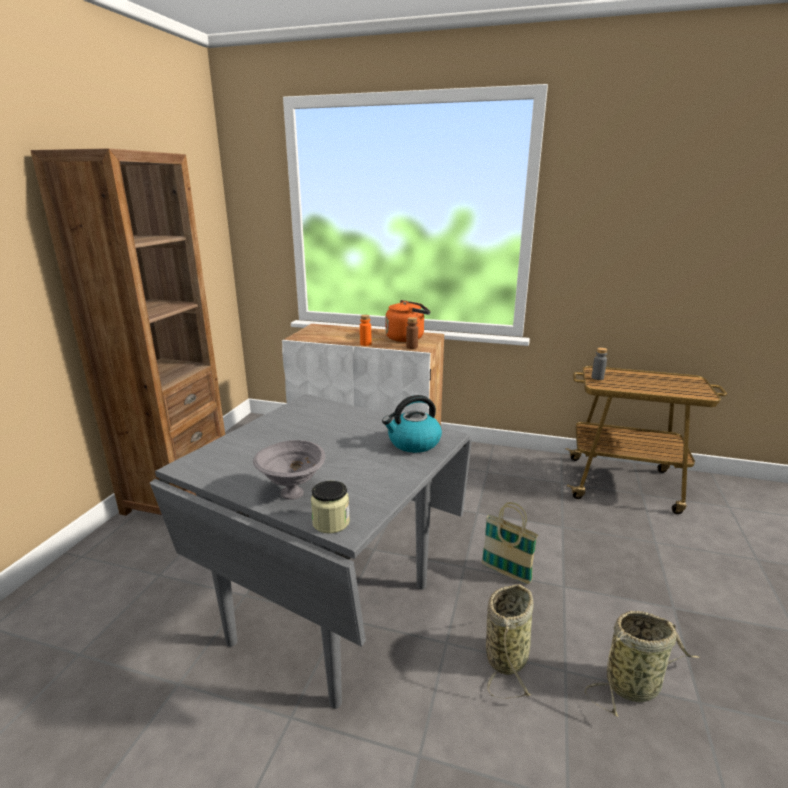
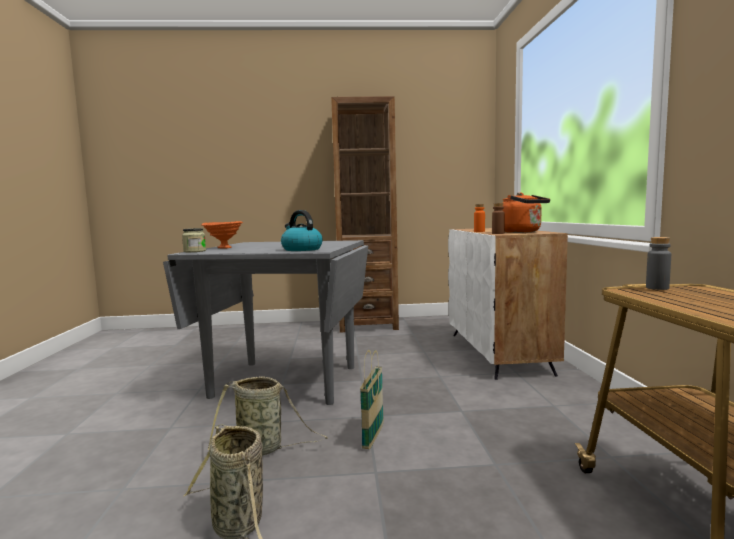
camera: 70 degrees right, 15 degrees down
grey bowl [253,440,325,500] -> orange bowl [201,221,243,248]

